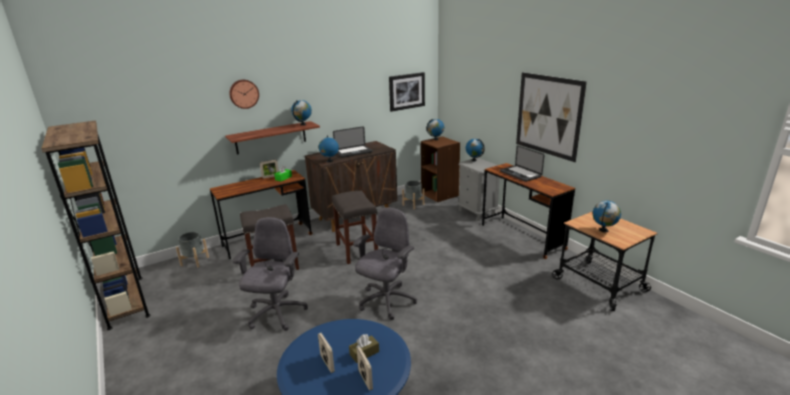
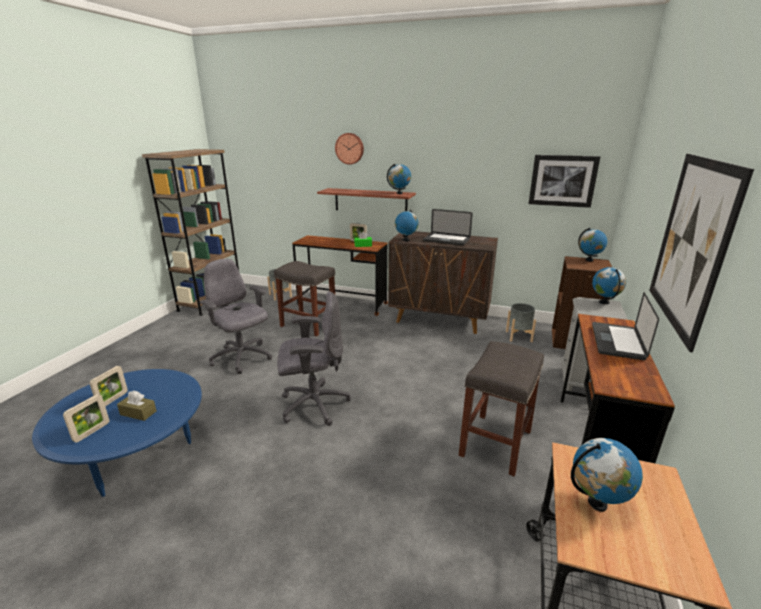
camera: 50 degrees right, 0 degrees up
grey office chair [233,217,308,331] -> grey office chair turned 105 degrees counterclockwise [200,259,272,374]
grey stool [332,191,378,264] -> grey stool moved to [459,341,544,477]

